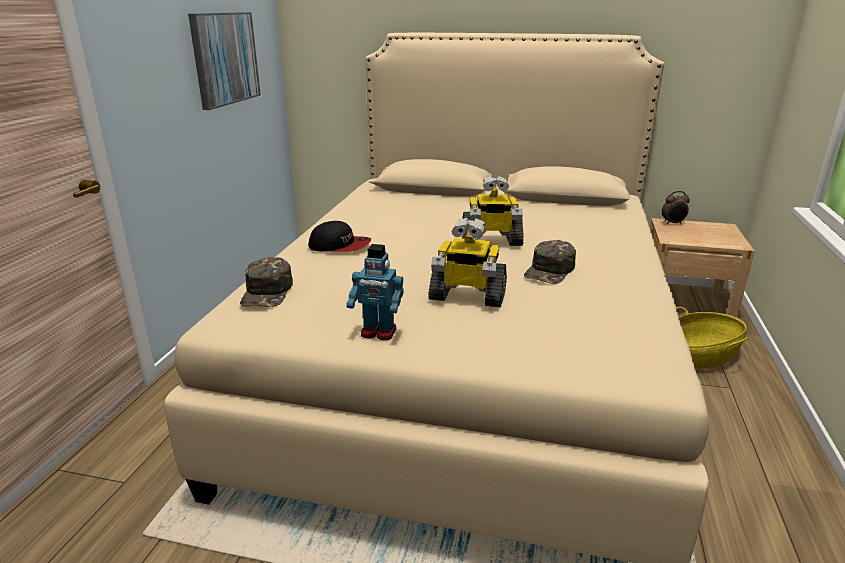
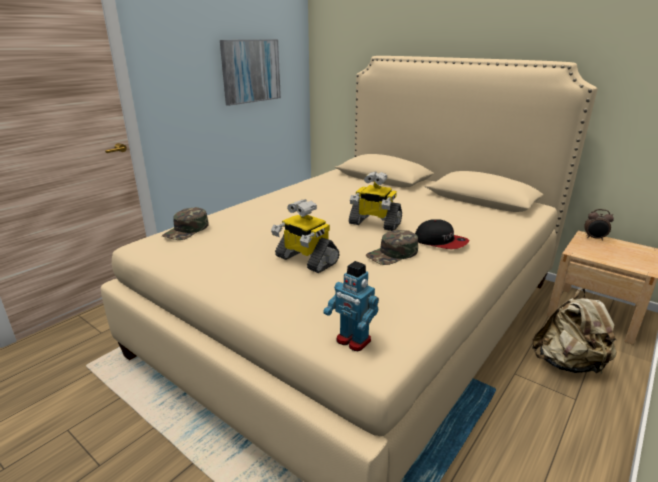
camera: 25 degrees right, 0 degrees up
cap [308,221,371,252] -> cap moved to [415,219,469,249]
toy robot [346,244,404,340] -> toy robot moved to [323,261,379,351]
basket [676,307,748,369] -> beige backpack [532,288,617,373]

